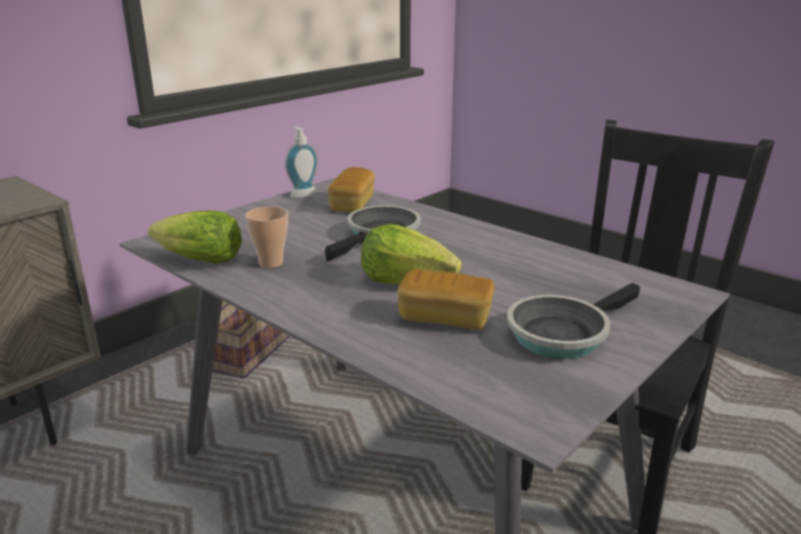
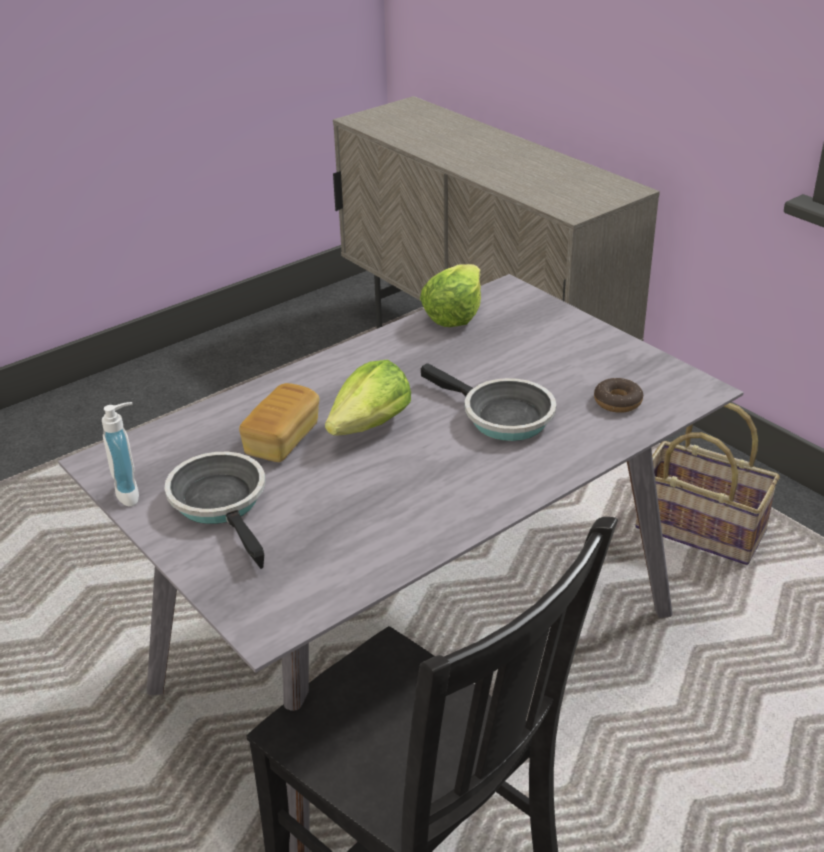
camera: 100 degrees right, 10 degrees up
cup [245,207,288,268] -> none
soap dispenser [285,126,318,198] -> soap dispenser moved to [102,402,139,506]
bread [328,167,375,212] -> donut [594,378,643,413]

